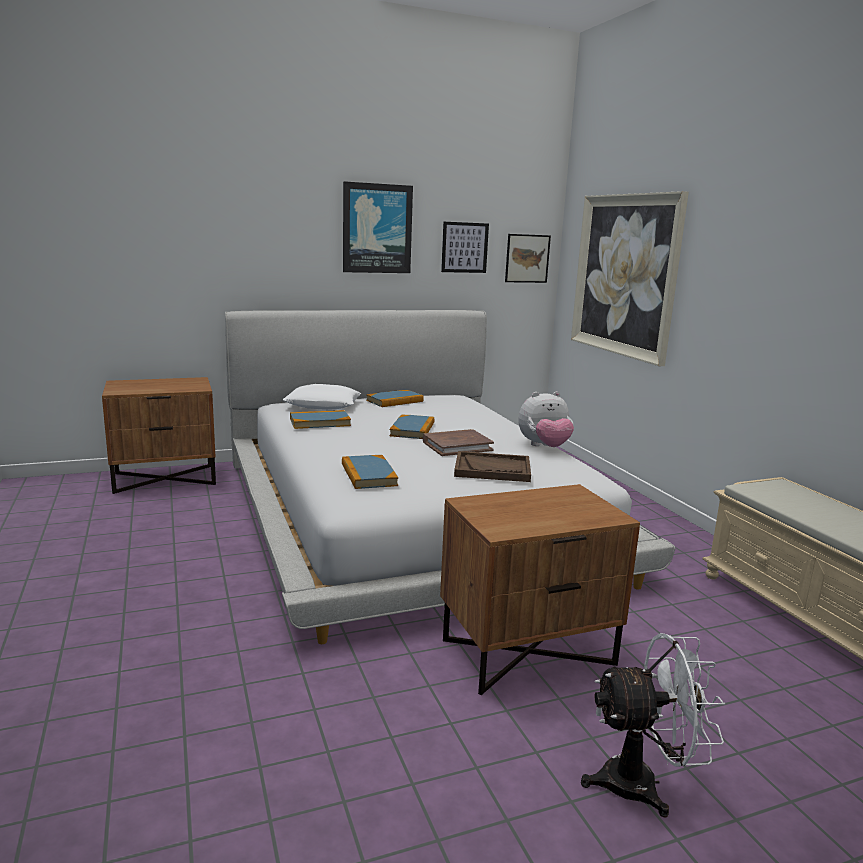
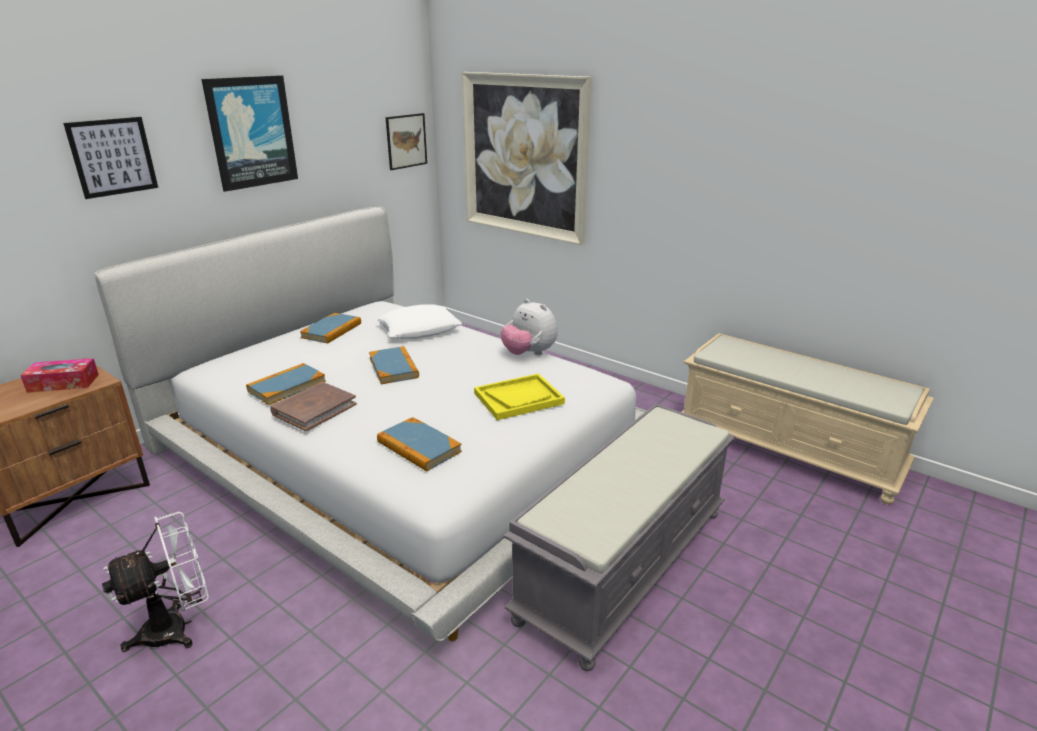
camera: 30 degrees left, 10 degrees up
white pillow [282,384,361,410] -> white pillow moved to [377,304,462,339]
brown book [423,429,494,456] -> brown book moved to [270,382,357,431]
brown nightstand [440,484,640,695] -> grey bench [504,403,736,671]
picture [441,222,489,273] -> picture moved to [63,117,158,199]
brown tray [454,451,531,482] -> yellow tray [474,373,565,420]
plush toy [518,391,574,447] -> plush toy turned 90 degrees clockwise [501,299,558,355]
white fan [581,633,726,818] -> white fan moved to [102,512,209,652]
none -> tissue box [20,358,99,393]

